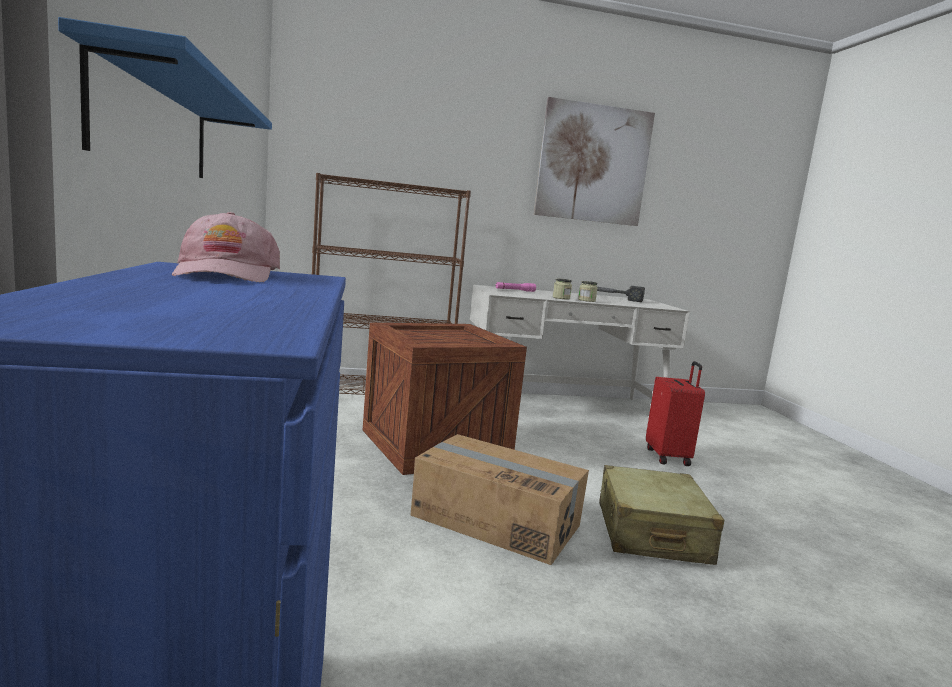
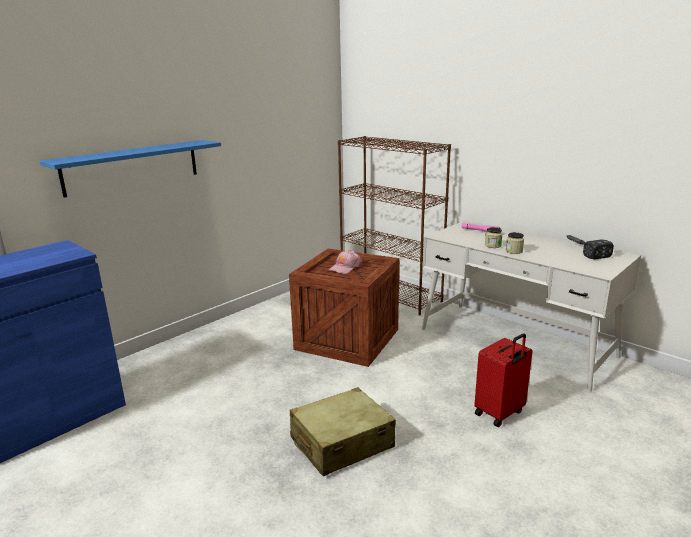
camera: 55 degrees right, 10 degrees up
pink cap [172,212,280,283] -> pink cap moved to [329,250,362,274]
cardboard box [410,434,589,565] -> none
picture [534,97,655,226] -> none

